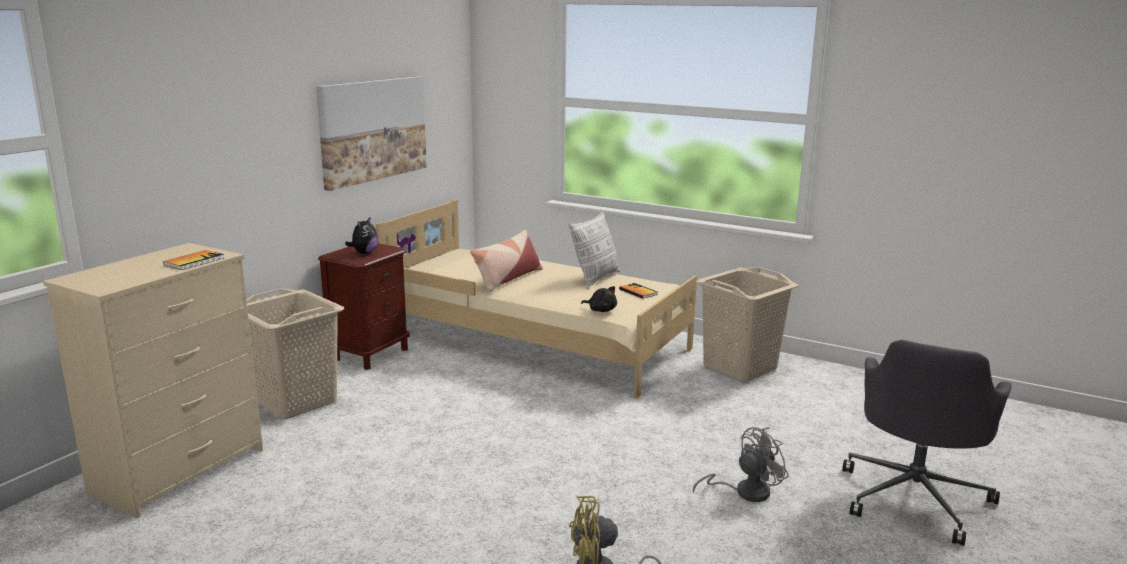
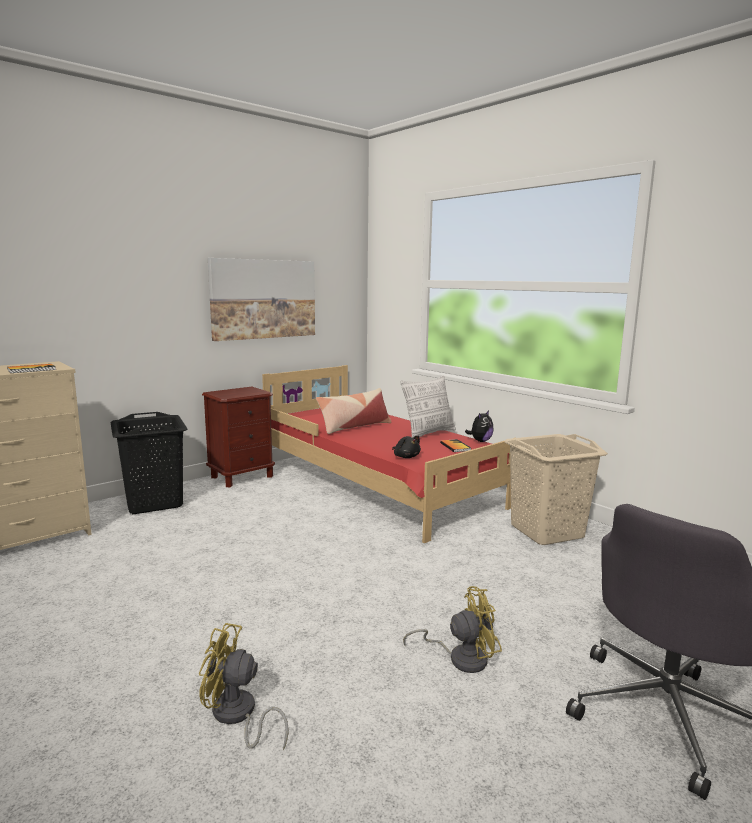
camera: 20 degrees right, 5 degrees down
beige laundry basket [246,289,344,419] -> black laundry basket [110,412,188,514]
plush toy [345,216,378,254] -> plush toy moved to [465,410,494,442]
beige bed [376,200,697,398] -> red bed [262,365,511,543]
grey fan [693,427,789,502] -> yellow fan [403,586,502,673]

